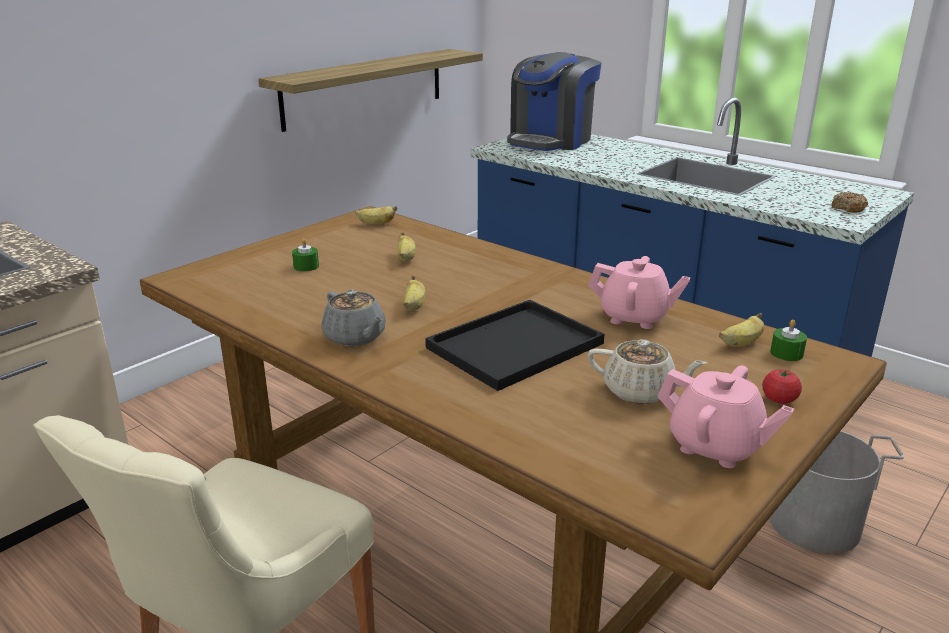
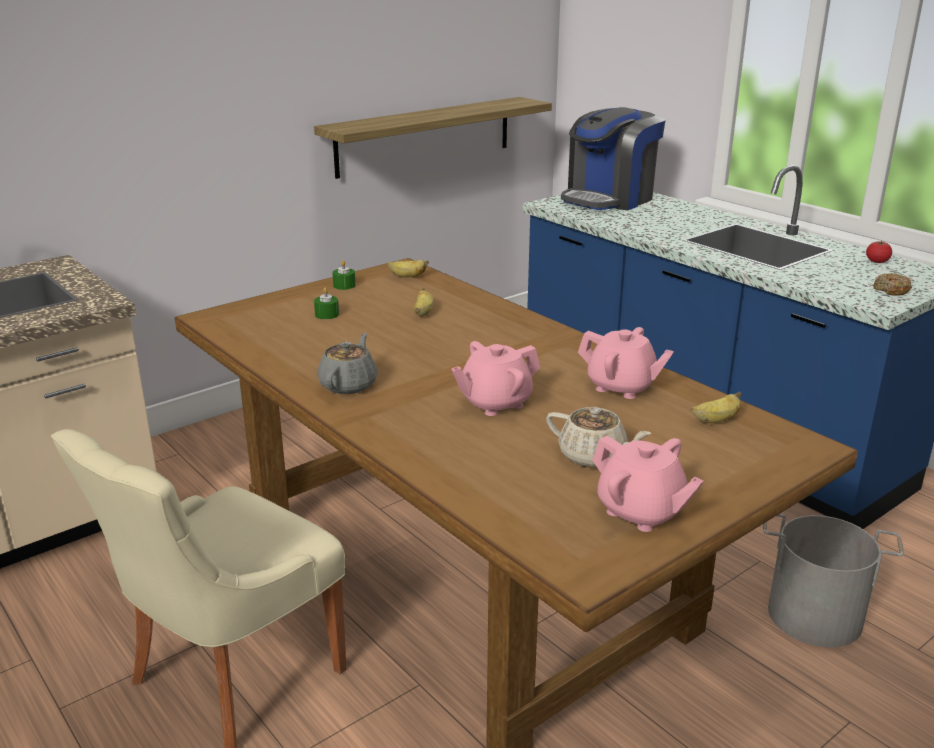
camera: 10 degrees right, 0 degrees up
grey teapot [321,290,385,346] -> grey teapot turned 135 degrees counterclockwise [317,333,378,394]
banana [403,276,426,312] -> none
black tray [425,300,604,391] -> pink teapot [451,341,540,416]
tomato [762,369,802,404] -> tomato moved to [866,241,892,263]
green candle [770,319,807,361] -> green candle moved to [332,260,356,290]

